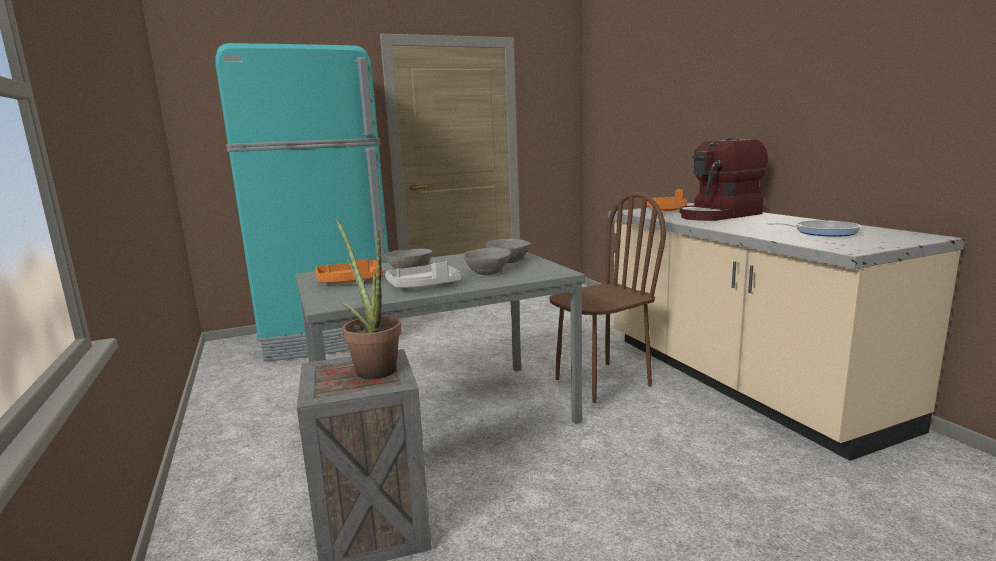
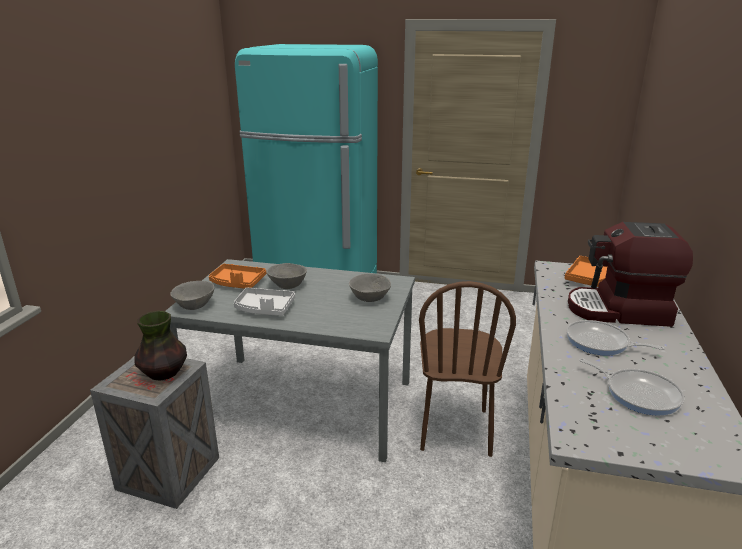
camera: 35 degrees right, 10 degrees up
potted plant [336,219,402,379] -> vase [134,311,187,381]
grey bowl [463,248,511,275] -> grey bowl moved to [170,281,214,310]
brown chair [549,192,666,403] -> brown chair turned 90 degrees clockwise [419,281,516,457]
none -> frying pan [566,320,665,356]

